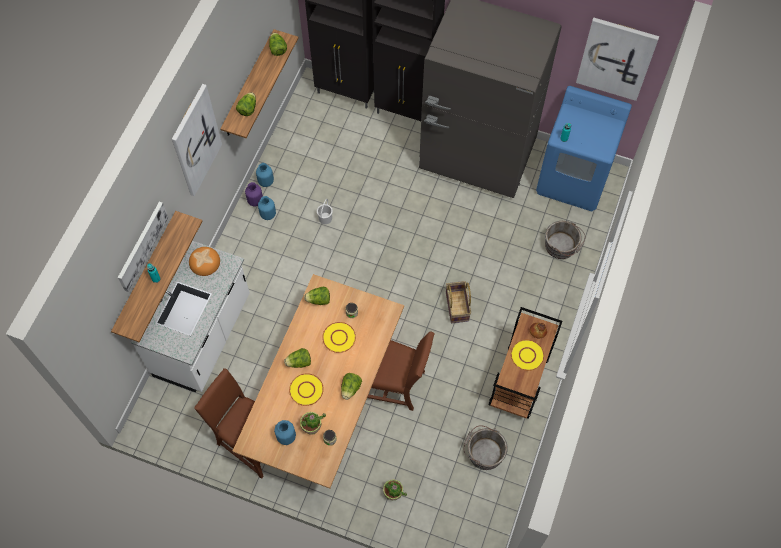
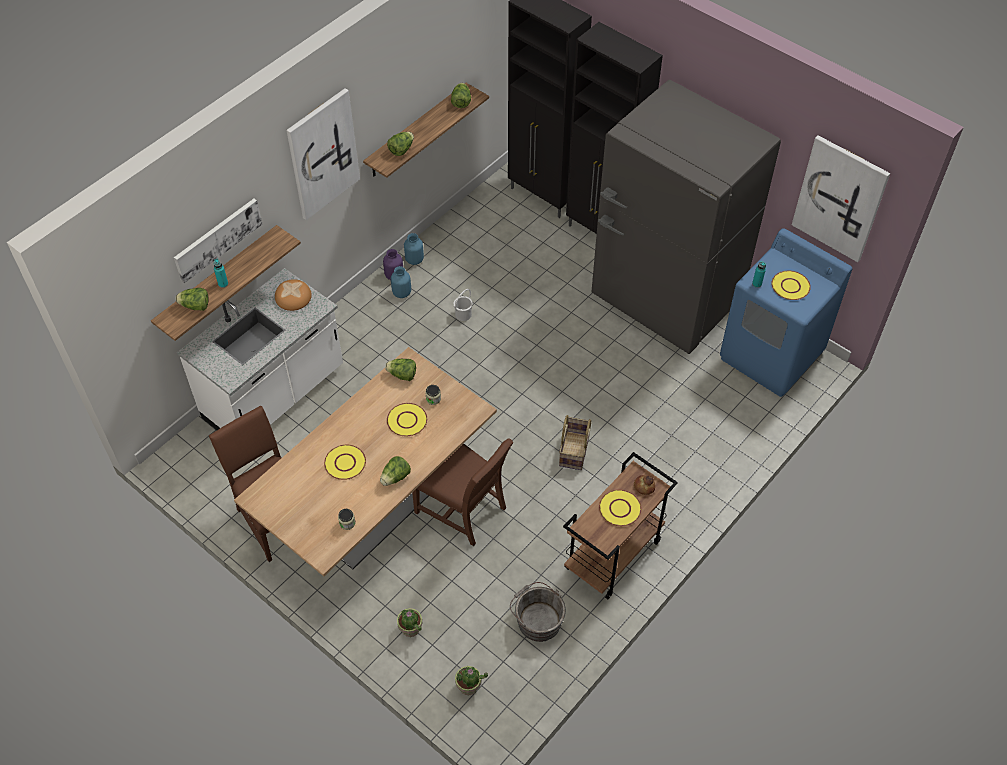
camera: 20 degrees right, 10 degrees down
blue vase [274,420,296,445] -> none
lettuce [284,348,311,368] -> lettuce moved to [176,288,209,311]
potted plant [300,412,326,435] -> potted plant moved to [455,666,488,695]
grey bucket [545,221,585,259] -> none
none -> yellow plate [771,271,811,300]

